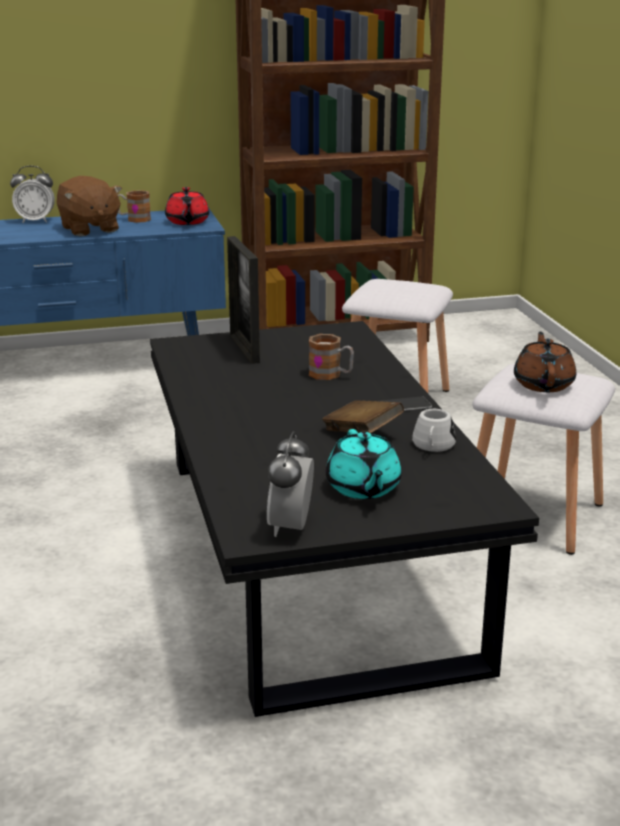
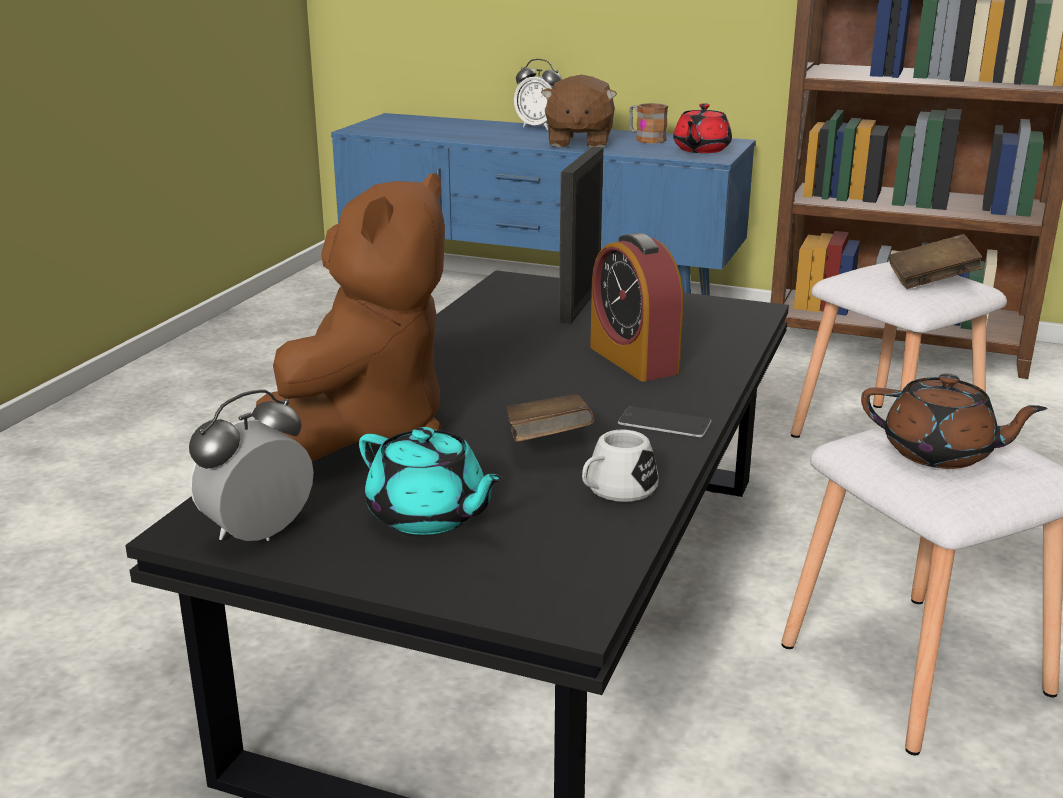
camera: 35 degrees right, 0 degrees up
mug [309,334,354,380] -> alarm clock [590,233,684,381]
turquoise teapot [326,429,402,499] -> turquoise teapot turned 75 degrees counterclockwise [359,427,505,535]
brown teapot [514,332,576,392] -> brown teapot turned 75 degrees clockwise [861,374,1048,469]
none -> brown plush toy [255,173,445,462]
none -> brown book [889,234,983,289]

